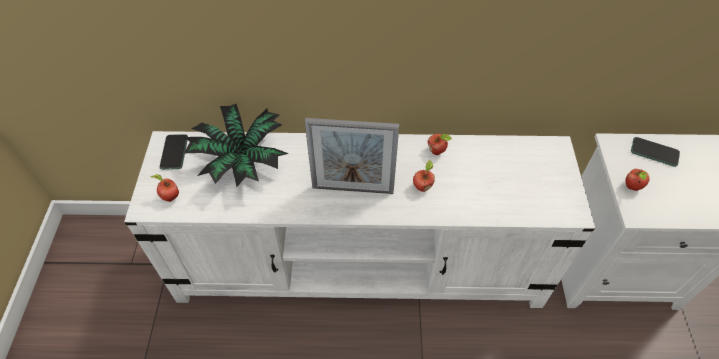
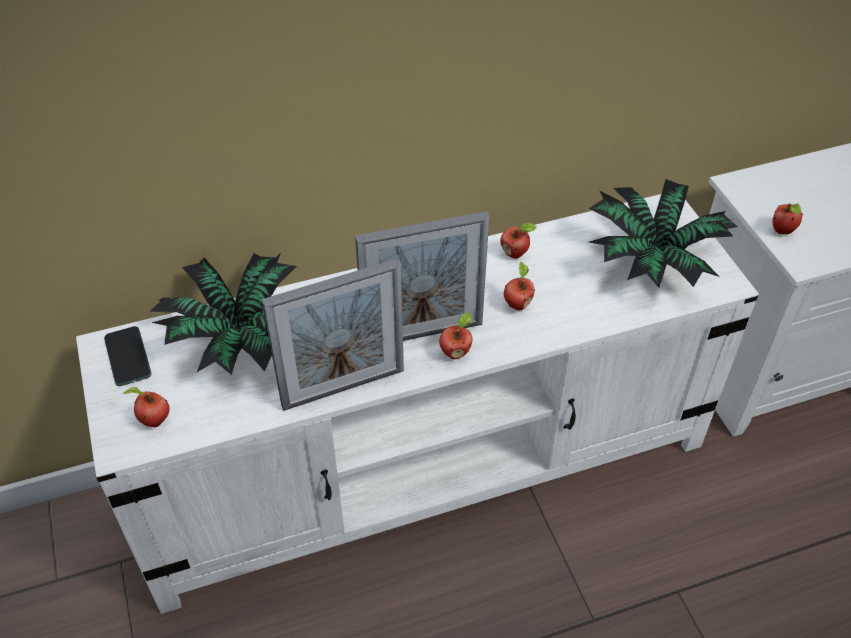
camera: 20 degrees left, 5 degrees down
phone [631,137,680,167] -> none
none -> picture frame [262,259,404,411]
none -> apple [439,312,473,359]
none -> potted plant [588,179,737,288]

